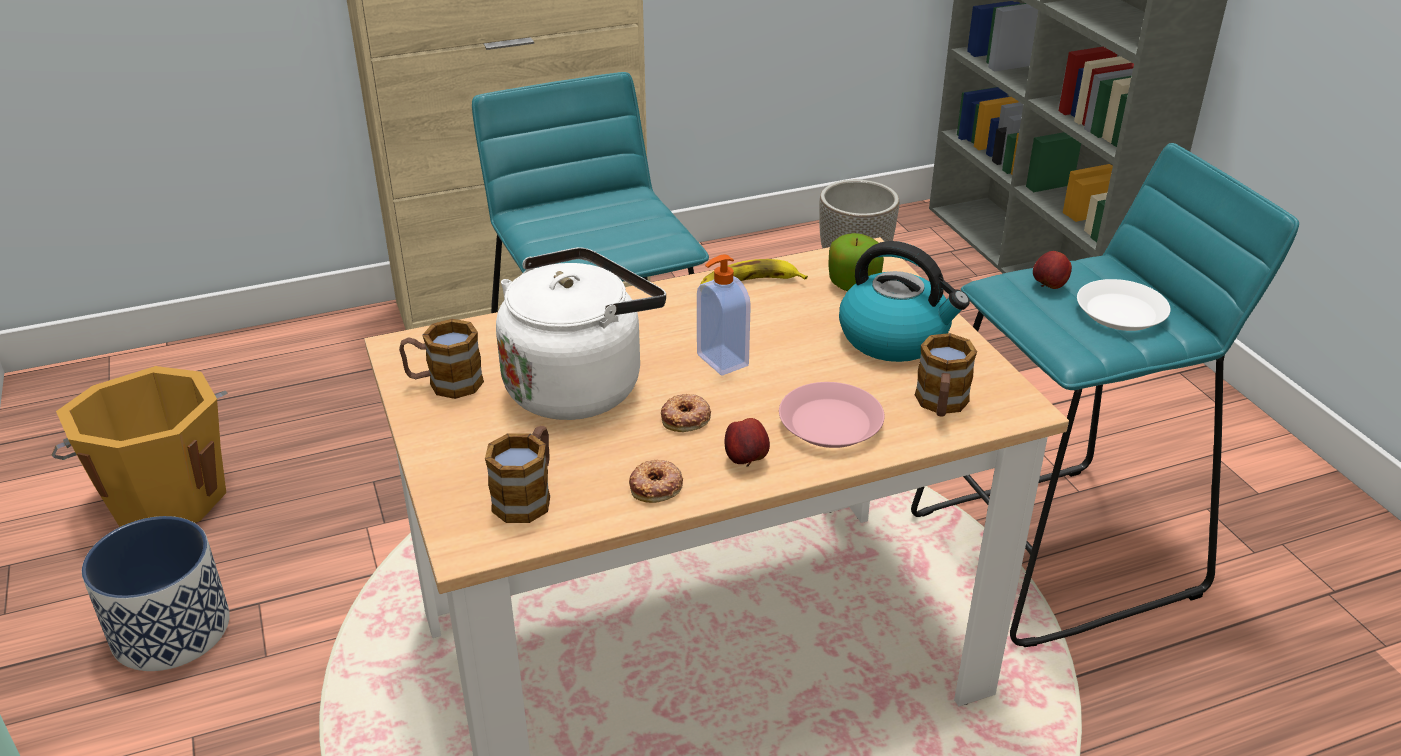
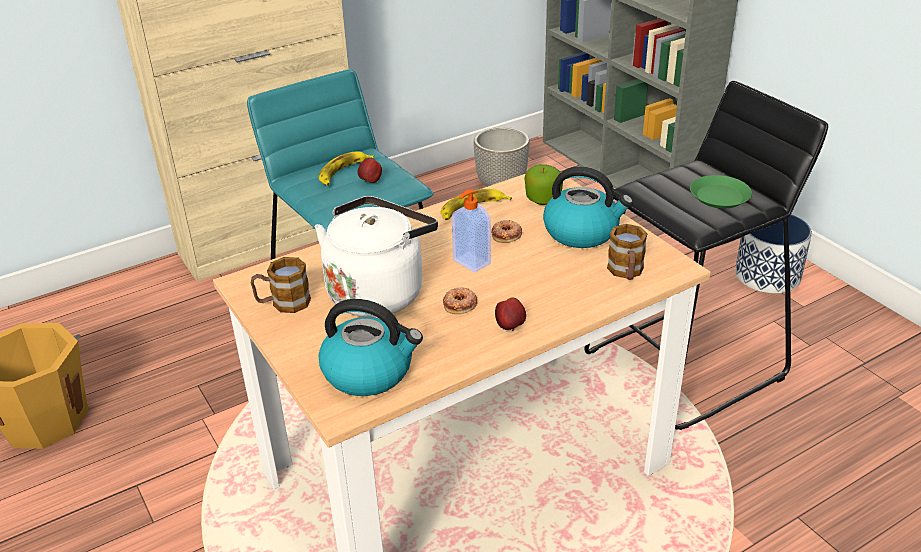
camera: 10 degrees left, 0 degrees up
planter [82,516,230,671] -> planter moved to [735,214,812,294]
mug [485,426,550,523] -> kettle [319,299,423,396]
donut [629,460,683,503] -> donut moved to [491,220,522,243]
pink plate [779,382,885,448] -> none
turquoise stool [911,143,1299,647] -> black stool [584,81,828,430]
apple [1033,251,1072,289] -> apple moved to [358,158,382,183]
white plate [1077,279,1171,331] -> green plate [690,175,752,208]
none -> banana [318,151,374,185]

